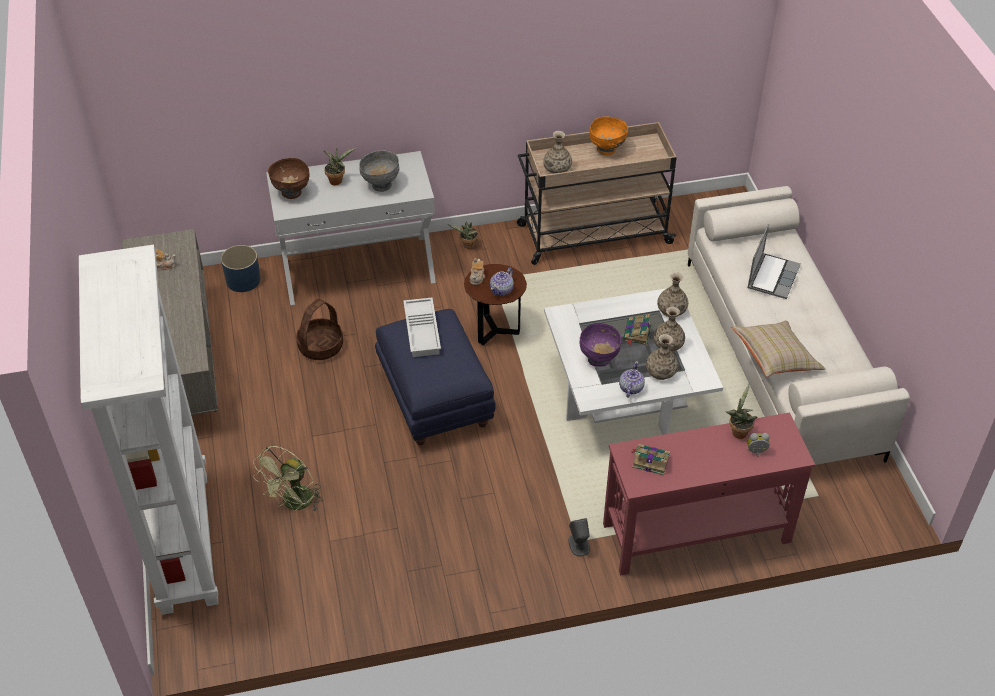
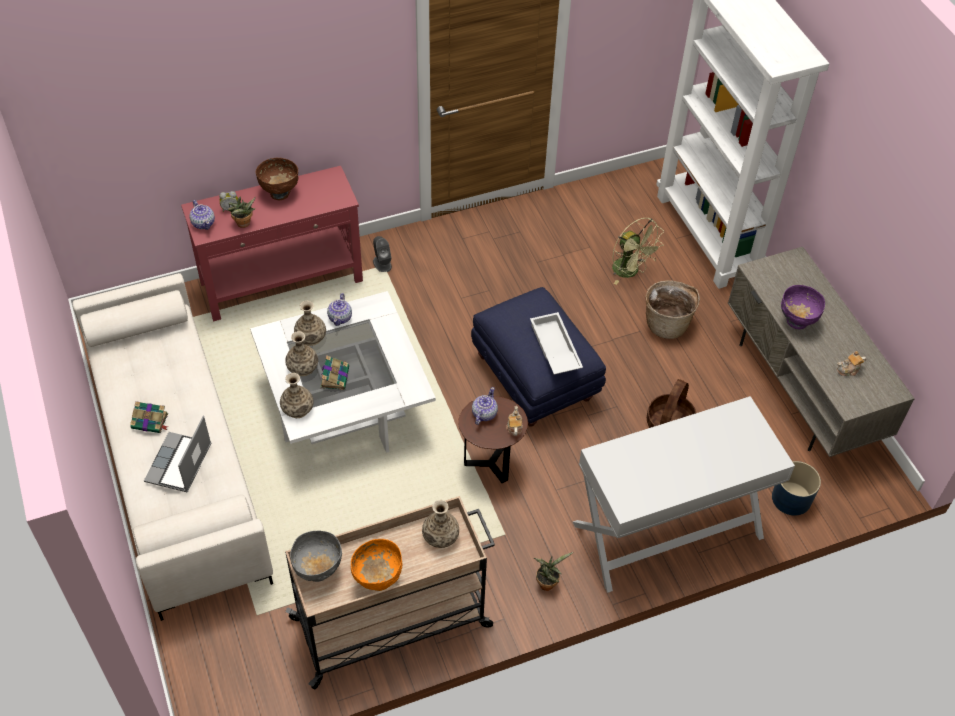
camera: 170 degrees right, 5 degrees up
green fan [253,446,323,511] -> green fan turned 120 degrees clockwise [612,218,664,285]
brown bowl [268,158,309,199] -> brown bowl moved to [255,158,298,200]
potted plant [323,148,356,185] -> none
grey bowl [359,150,399,192] -> grey bowl moved to [290,531,342,582]
purple bowl [579,323,621,366] -> purple bowl moved to [781,285,825,329]
book [631,444,670,476] -> book moved to [130,401,168,433]
beige pillow [731,320,825,377] -> none
none -> teapot [189,200,215,230]
none -> basket [646,280,700,339]

